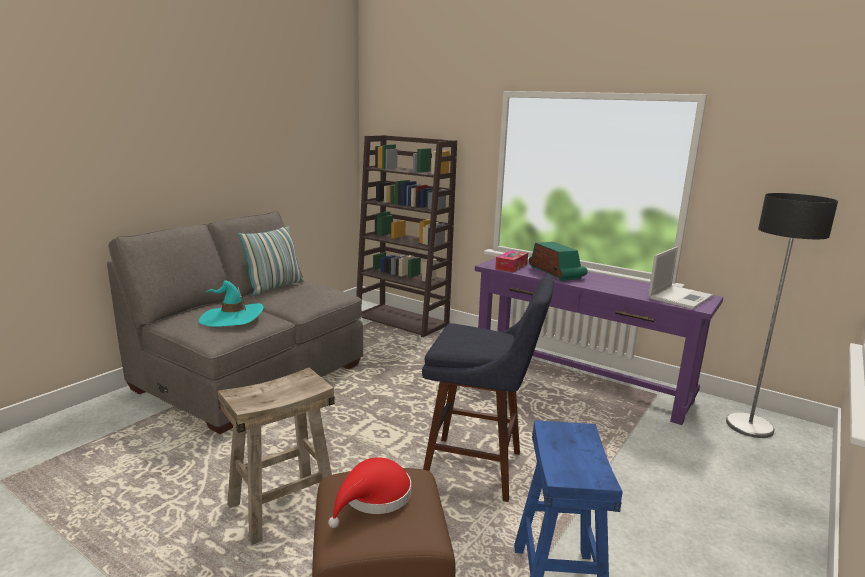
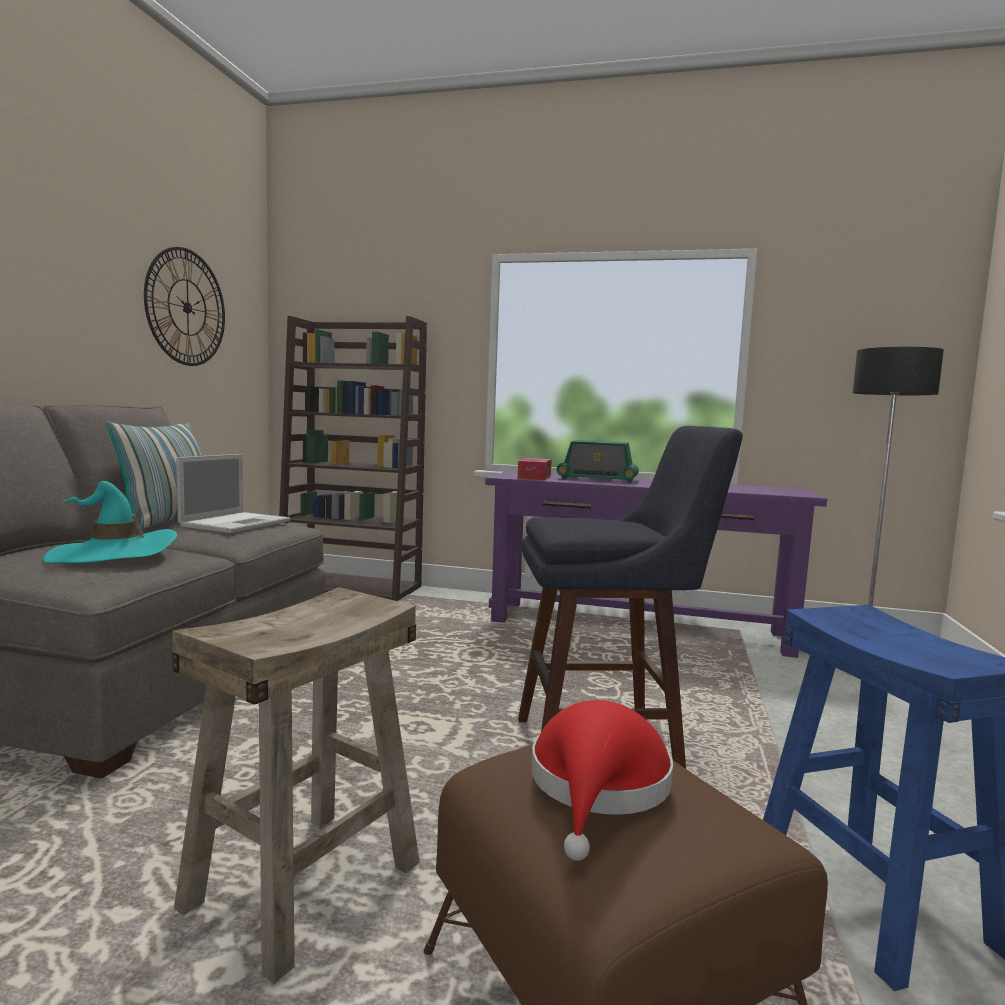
camera: 20 degrees left, 10 degrees down
radio [529,242,588,281] -> radio turned 150 degrees clockwise [556,440,639,483]
laptop [648,247,713,309] -> laptop moved to [176,454,290,533]
none -> wall clock [144,247,225,366]

